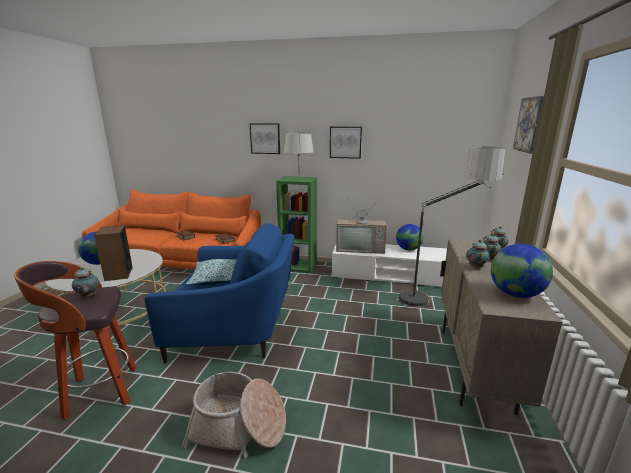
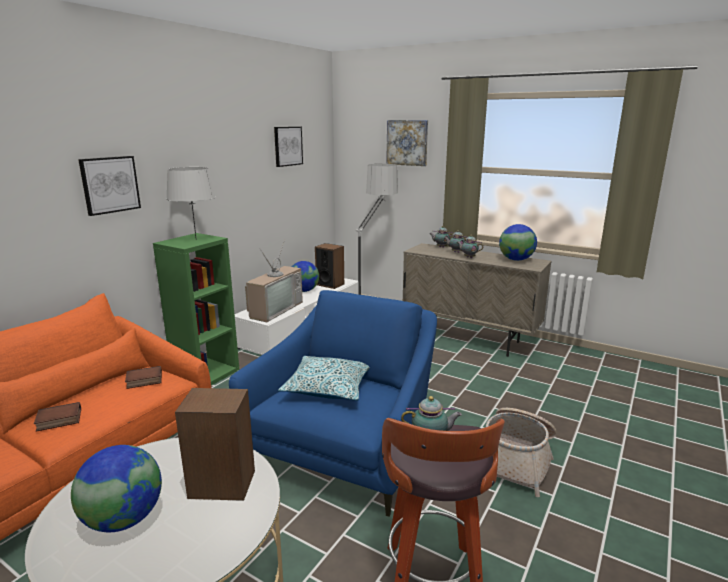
camera: 70 degrees left, 0 degrees up
picture [330,127,362,159] -> picture moved to [274,127,303,167]
none -> speaker [315,243,344,289]

